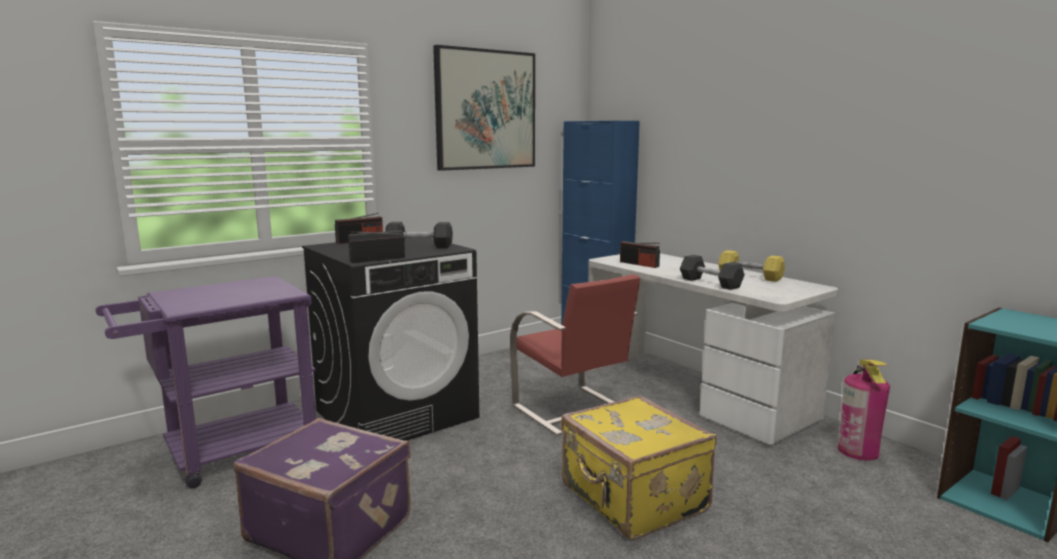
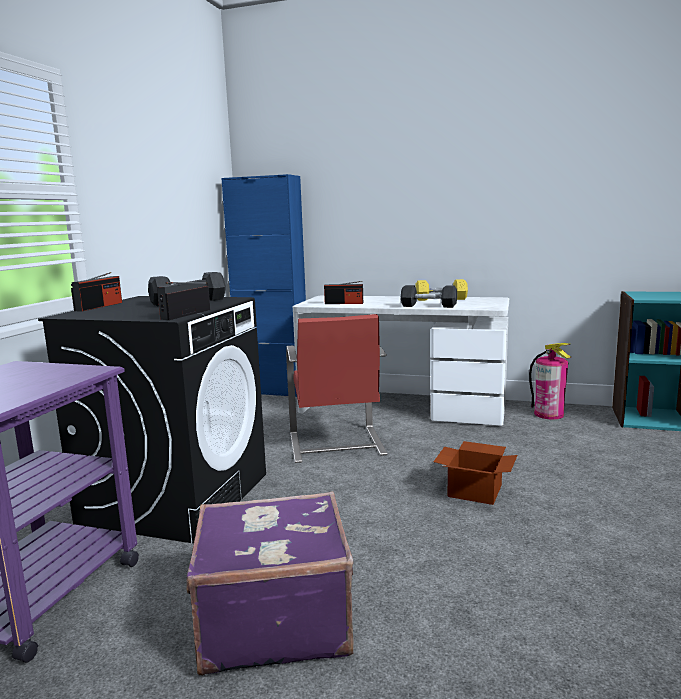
camera: 35 degrees left, 0 degrees up
picture [433,45,535,171] -> none
red chair [510,274,640,436] -> red chair turned 60 degrees clockwise [286,314,388,463]
yellow suitcase [561,395,717,540] -> cardboard box [433,441,517,505]

